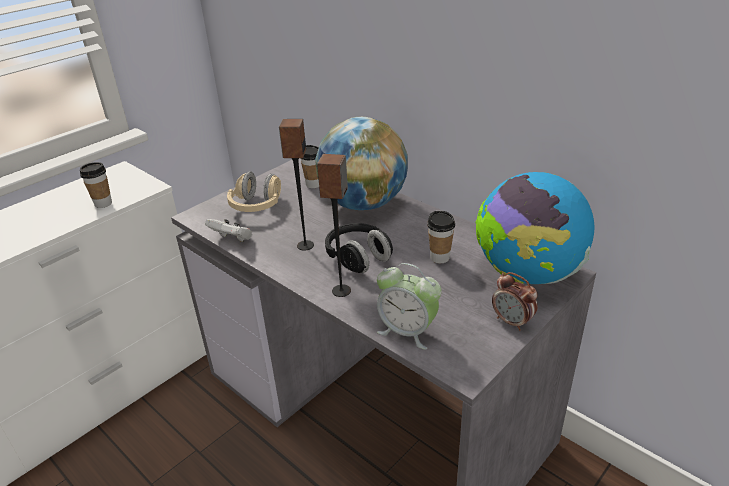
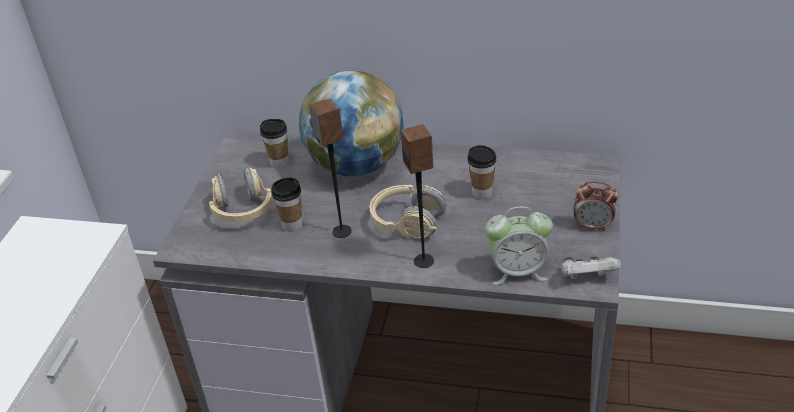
camera: 30 degrees left, 5 degrees up
cup [80,162,112,208] -> cup moved to [271,178,303,232]
white game controller [205,219,252,242] -> white game controller moved to [561,257,621,279]
black headphones [325,223,393,273] -> beige headphones [370,185,446,238]
globe [475,172,594,284] -> none

